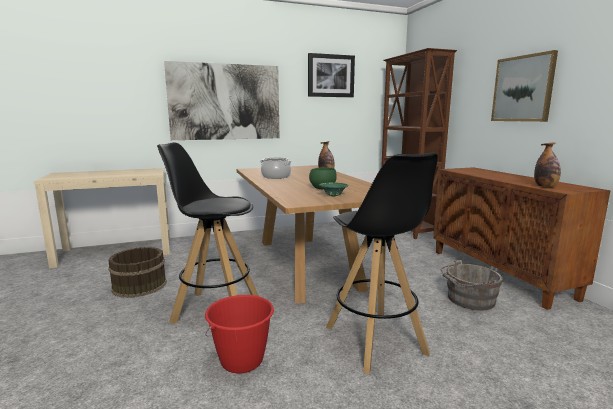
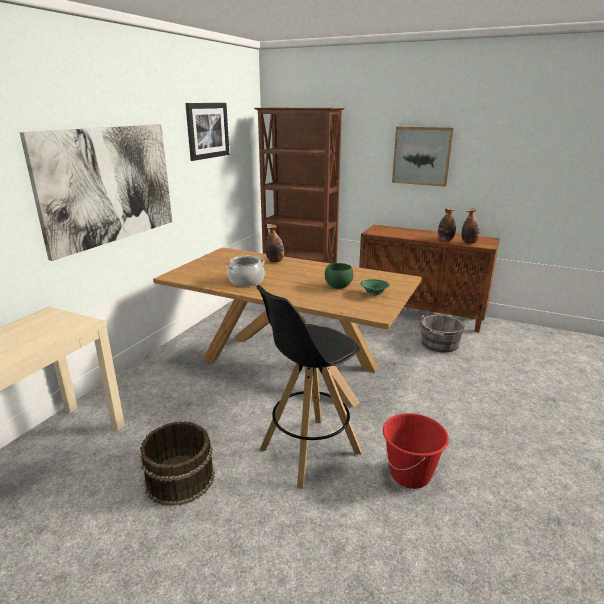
camera: 45 degrees left, 10 degrees up
black stool [326,152,438,374] -> none
none -> bottle [438,207,456,241]

